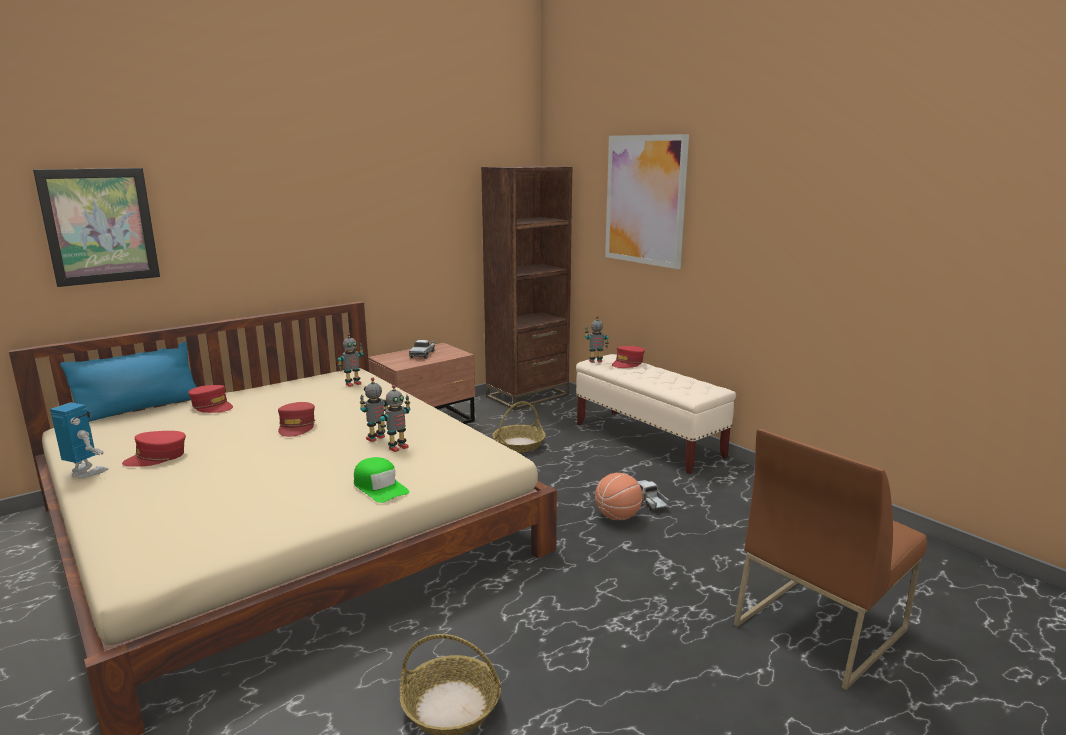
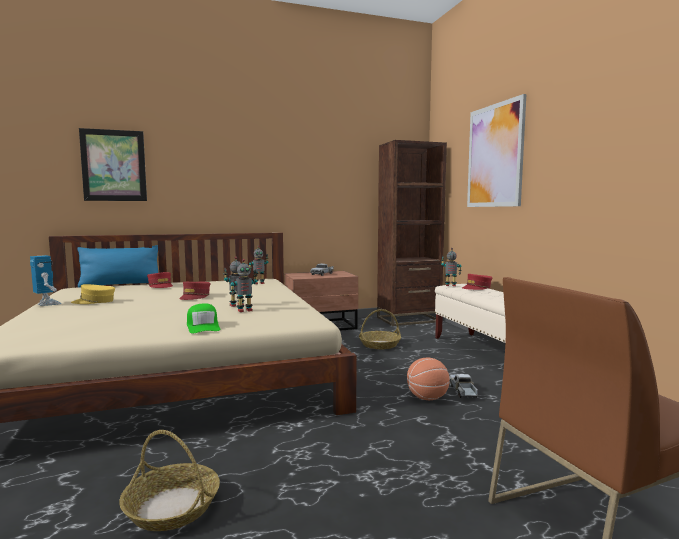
camera: 20 degrees right, 10 degrees down
red cap [122,431,186,467] -> yellow cap [71,284,115,304]

